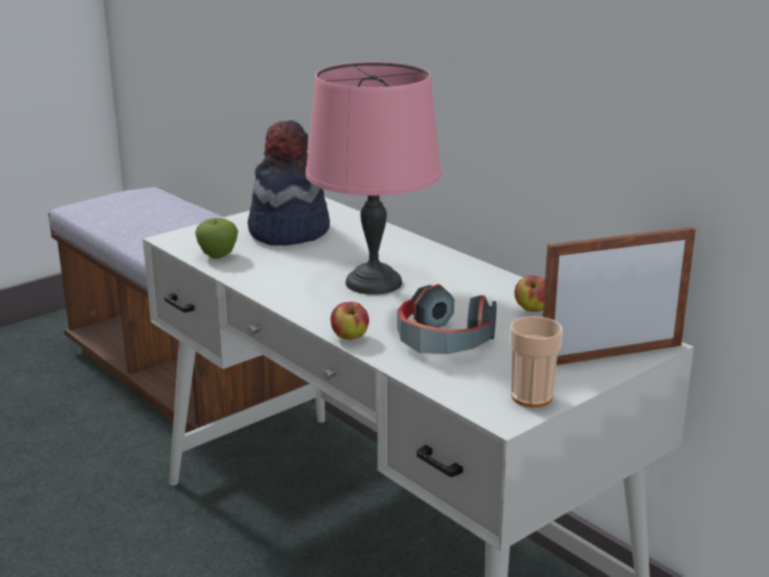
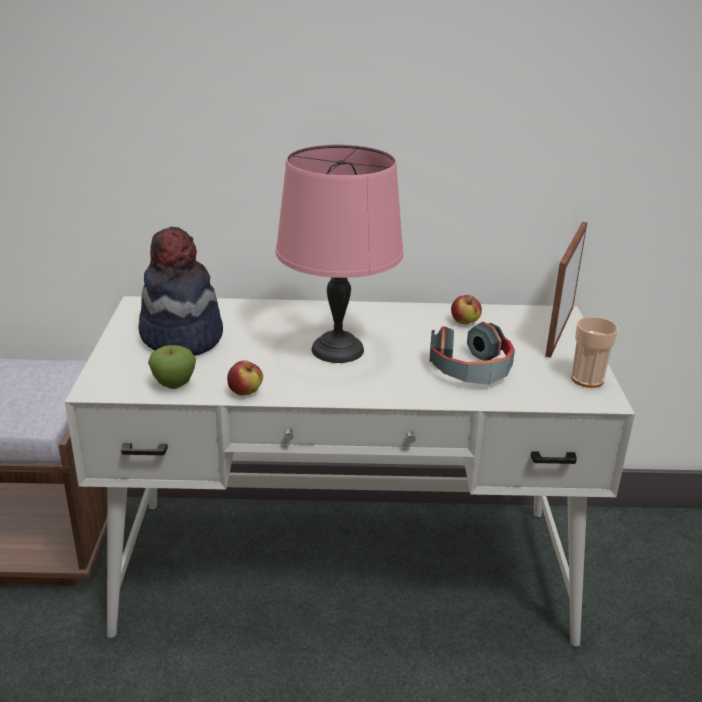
camera: 50 degrees left, 5 degrees up
apple [331,302,369,340] -> apple moved to [227,360,263,396]

